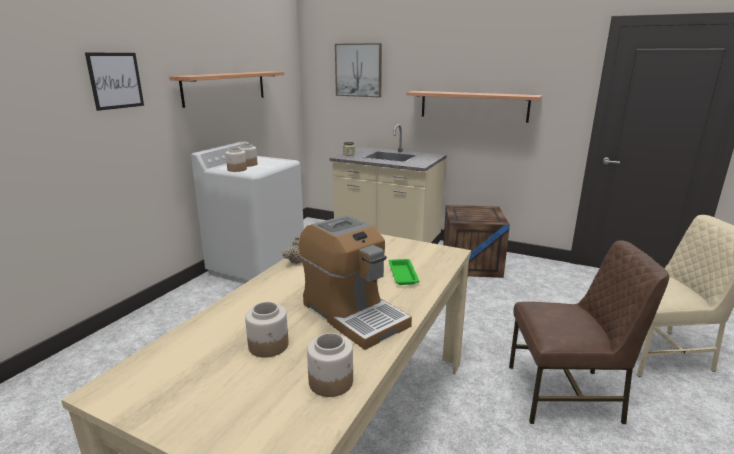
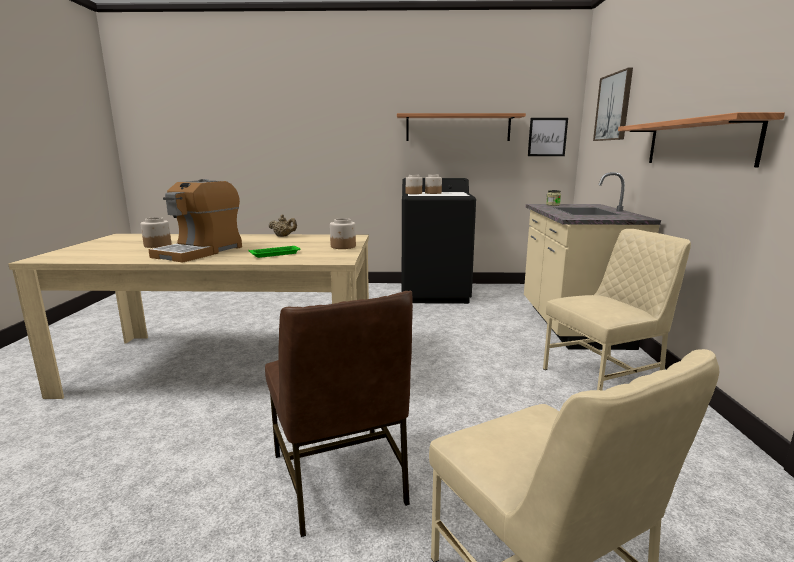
camera: 65 degrees right, 5 degrees down
picture [85,53,144,111] -> picture moved to [528,118,568,156]
white washing machine [191,141,304,284] -> black washing machine [402,178,476,304]
jar [307,333,353,397] -> jar moved to [330,218,356,249]
crate [443,205,510,278] -> beige chair [543,229,691,391]

